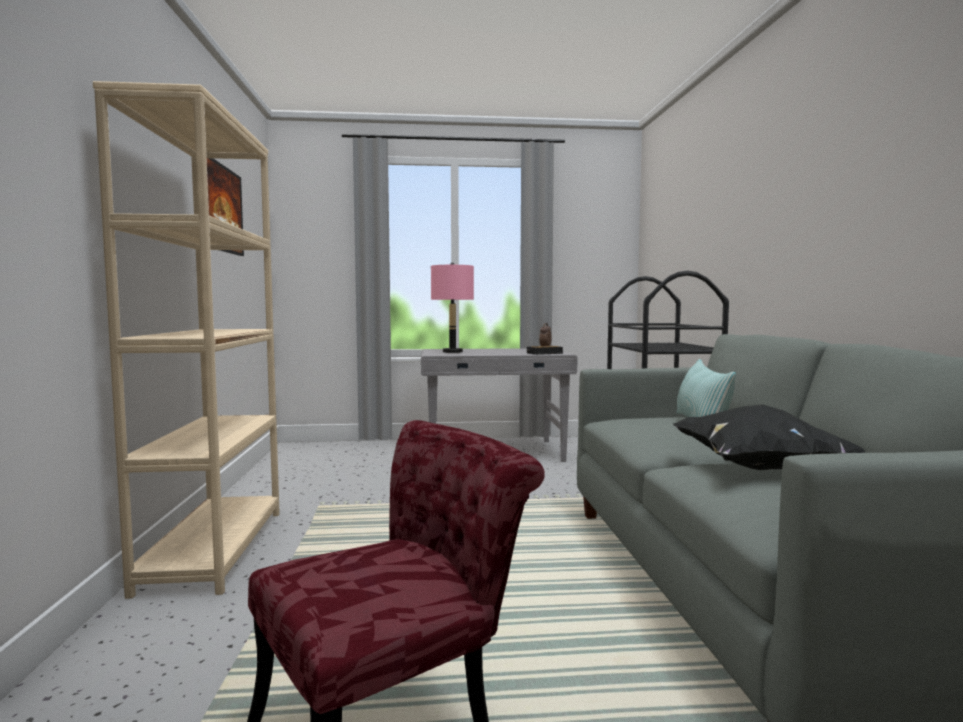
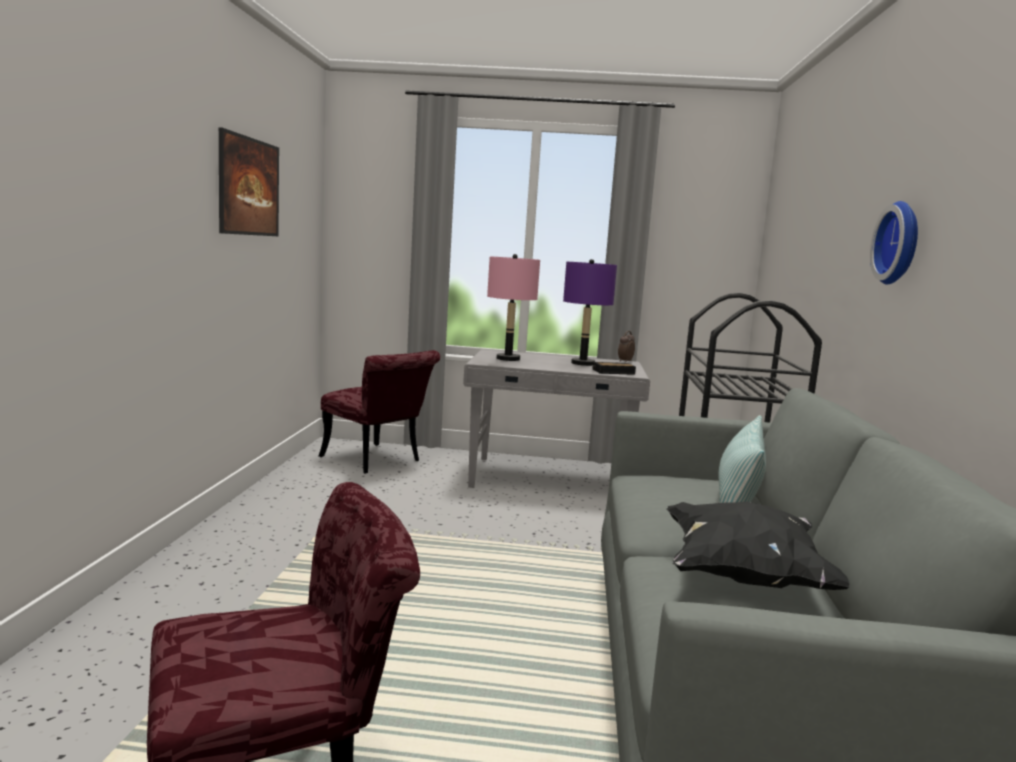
camera: 10 degrees right, 5 degrees up
beige bookcase [93,81,280,599] -> none
none -> red chair [319,350,440,473]
none -> purple table lamp [563,259,617,366]
none -> wall clock [870,201,918,285]

